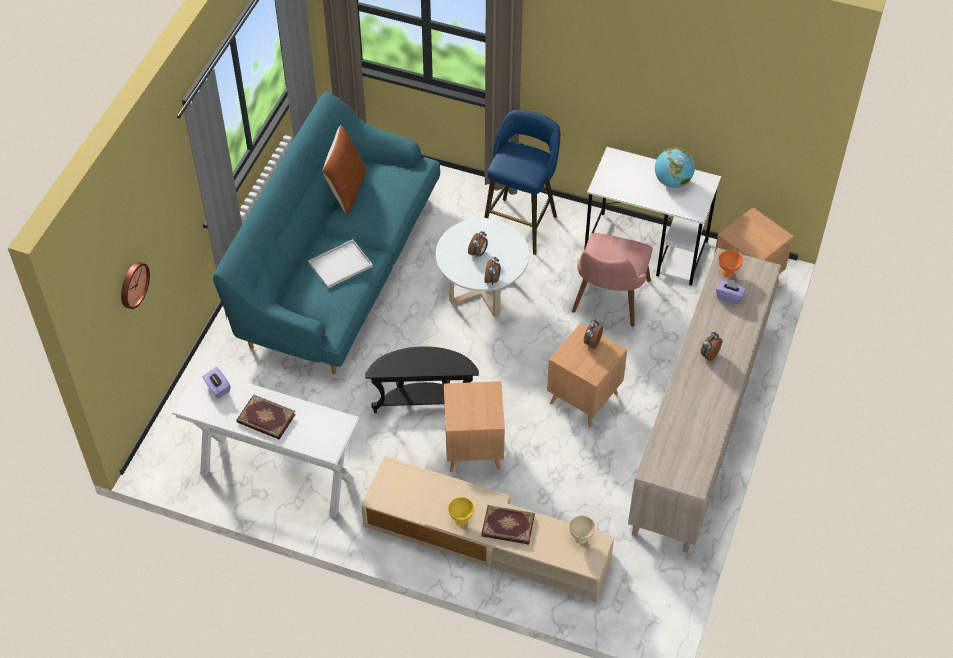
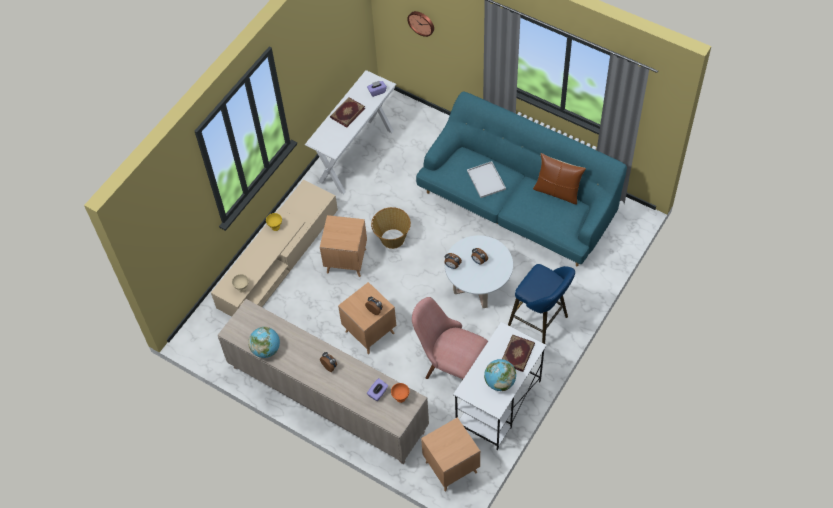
camera: 105 degrees right, 5 degrees up
black side table [365,346,479,413] -> basket [371,207,411,249]
book [481,505,535,545] -> book moved to [502,334,535,372]
none -> globe [248,327,280,358]

